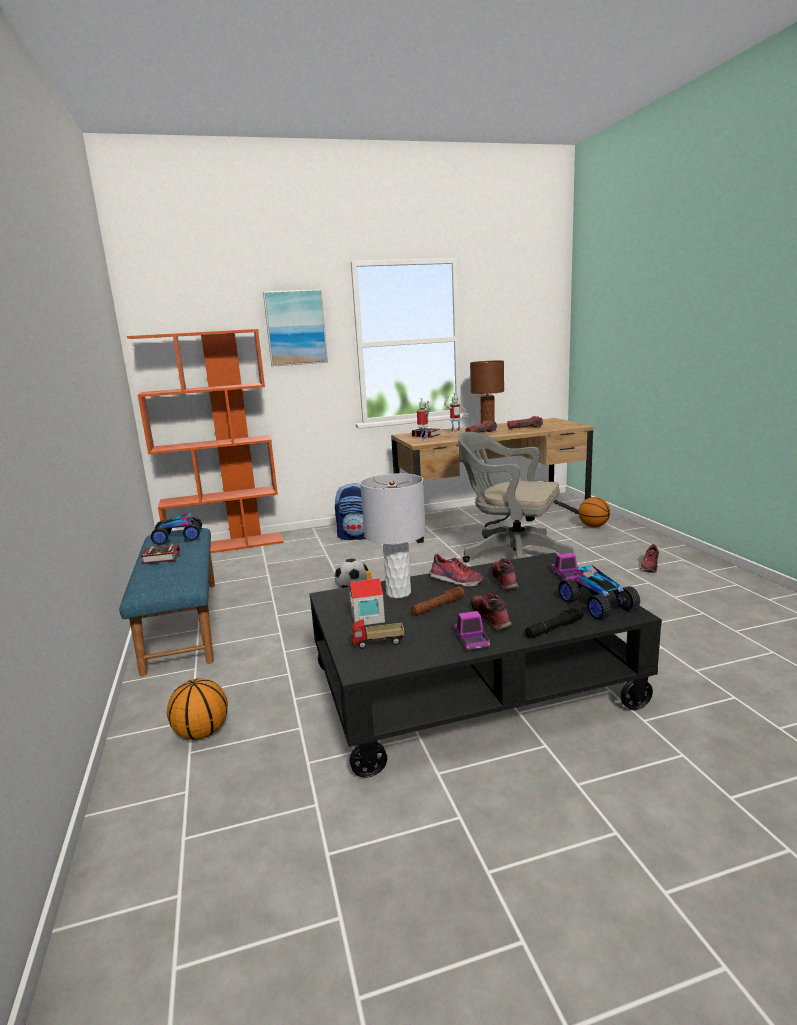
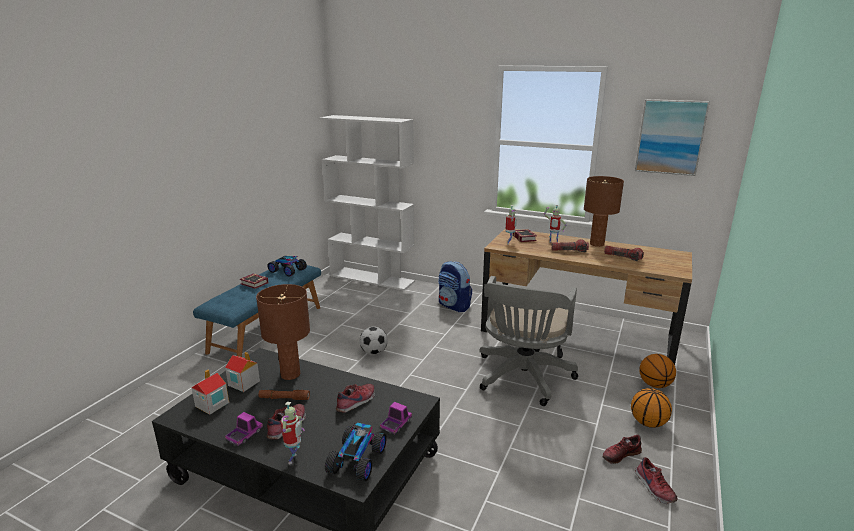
camera: 40 degrees right, 5 degrees up
orange bookcase [127,329,284,553] -> white bookcase [319,115,415,291]
basketball [167,678,228,740] -> basketball moved to [631,388,672,428]
picture [263,289,328,367] -> picture moved to [635,99,710,176]
toy truck [351,620,405,649] -> toy house [192,370,229,415]
grey table lamp [360,473,426,598] -> brown table lamp [256,284,310,380]
shoe [429,554,484,587] -> shoe moved to [635,457,678,504]
grey office chair [458,432,573,563] -> grey office chair turned 135 degrees counterclockwise [480,276,578,406]
black flashlight [525,607,584,638] -> toy robot [281,402,305,464]

